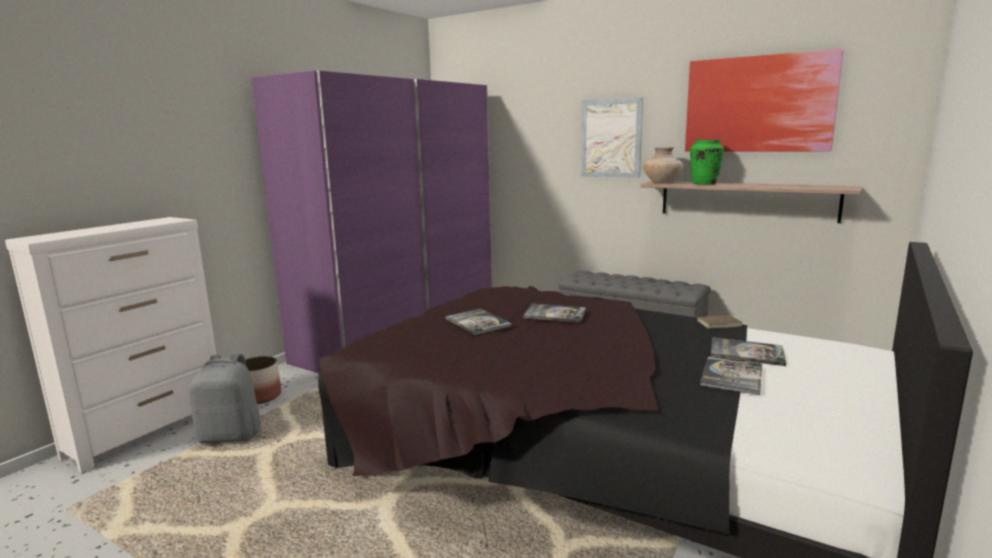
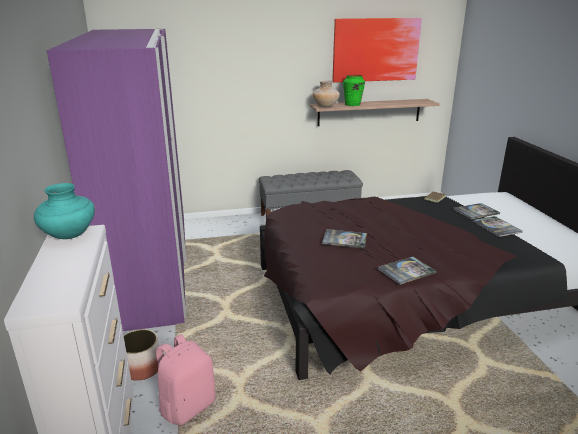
camera: 45 degrees left, 10 degrees up
grey backpack [188,354,261,443] -> pink backpack [156,334,215,425]
book [523,304,586,323] -> book moved to [378,257,437,285]
picture [581,97,643,178] -> none
none -> turquoise vase [34,183,95,239]

